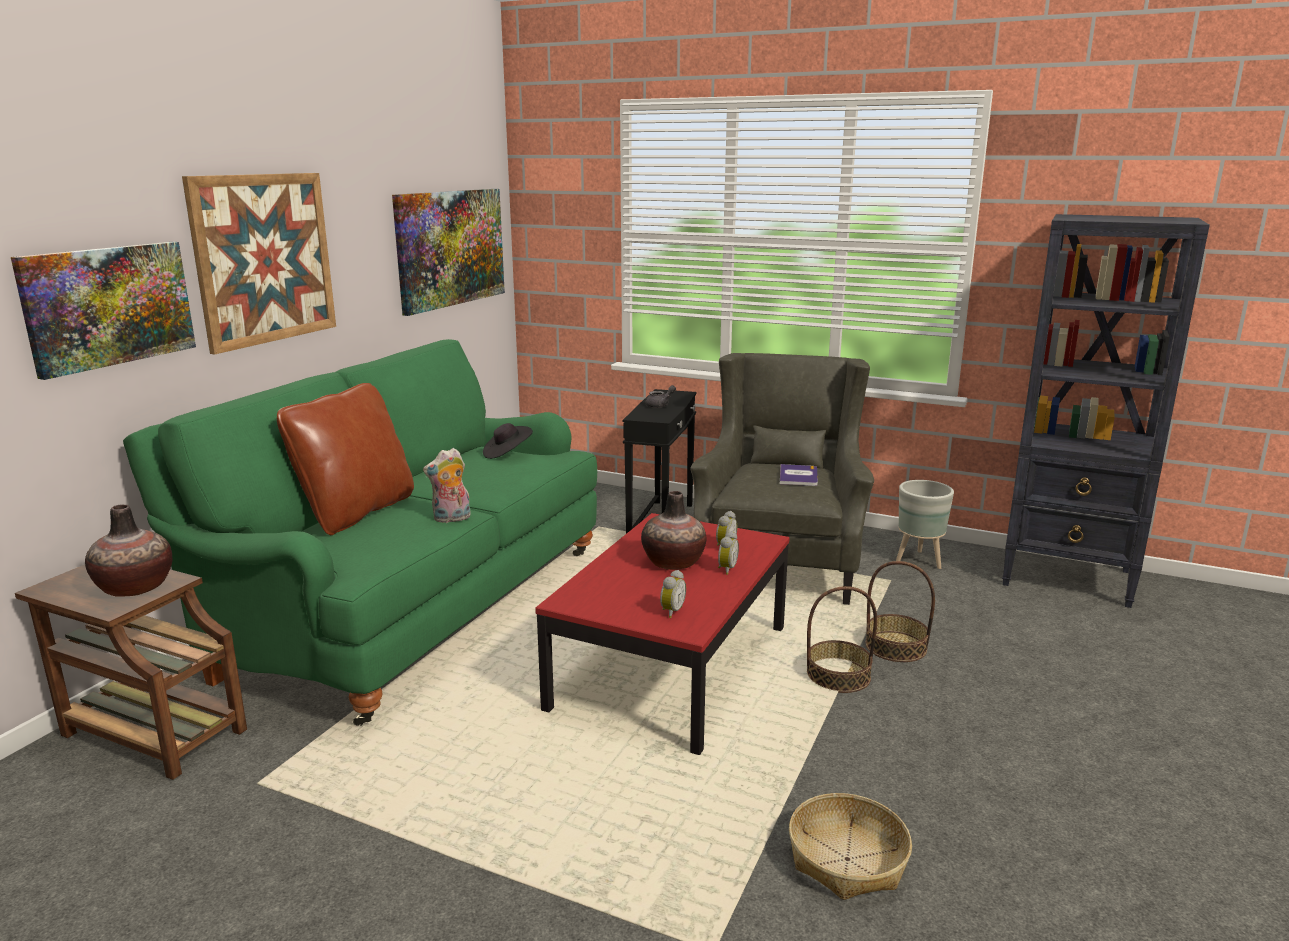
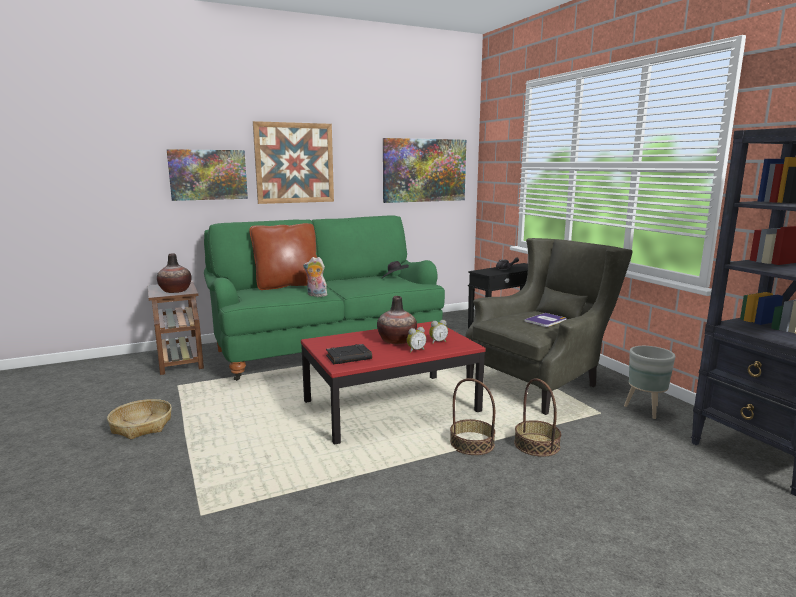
camera: 40 degrees right, 5 degrees down
alarm clock [660,570,686,618] -> black book [326,344,372,364]
basket [789,793,912,900] -> basket moved to [107,399,172,439]

